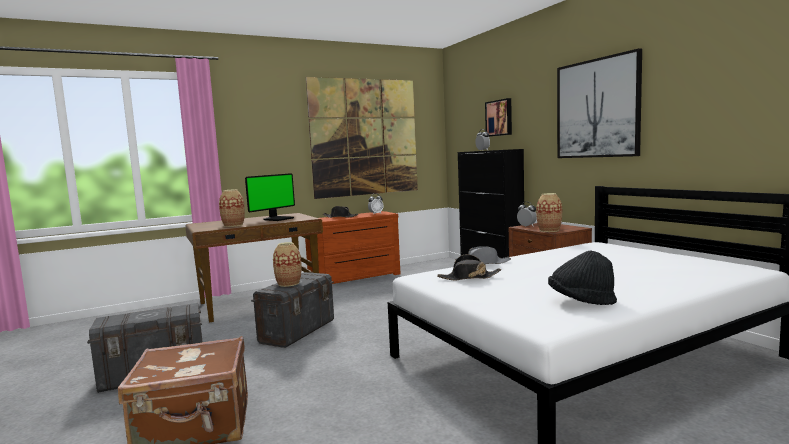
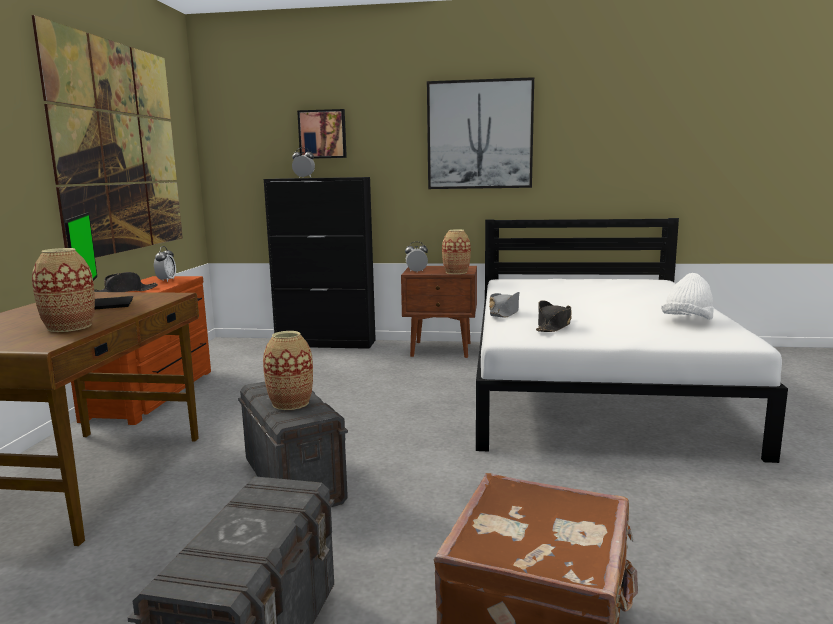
camera: 55 degrees left, 5 degrees up
black hat [548,250,617,305] -> white hat [661,273,714,319]

